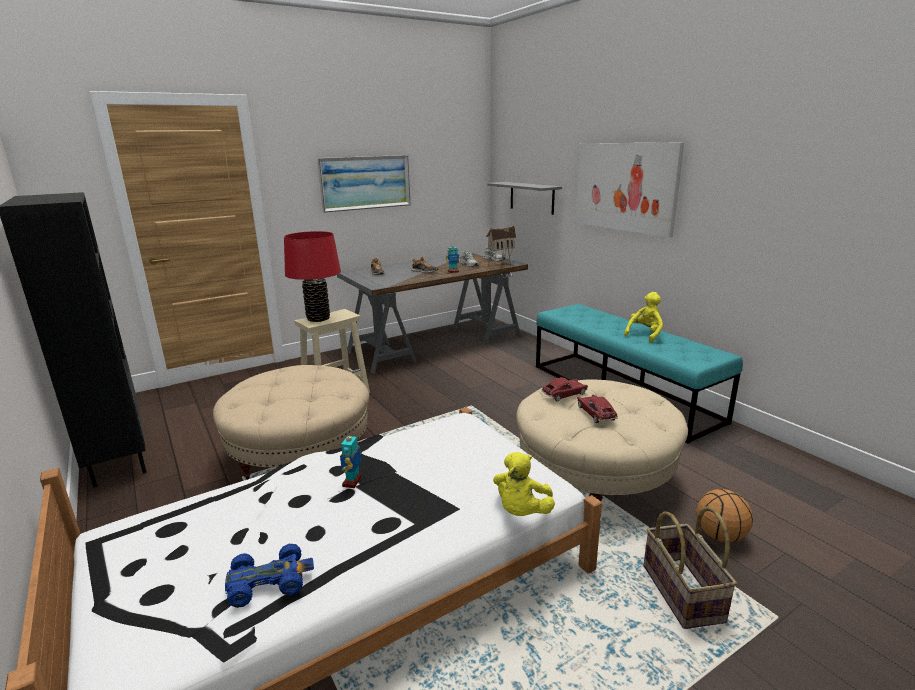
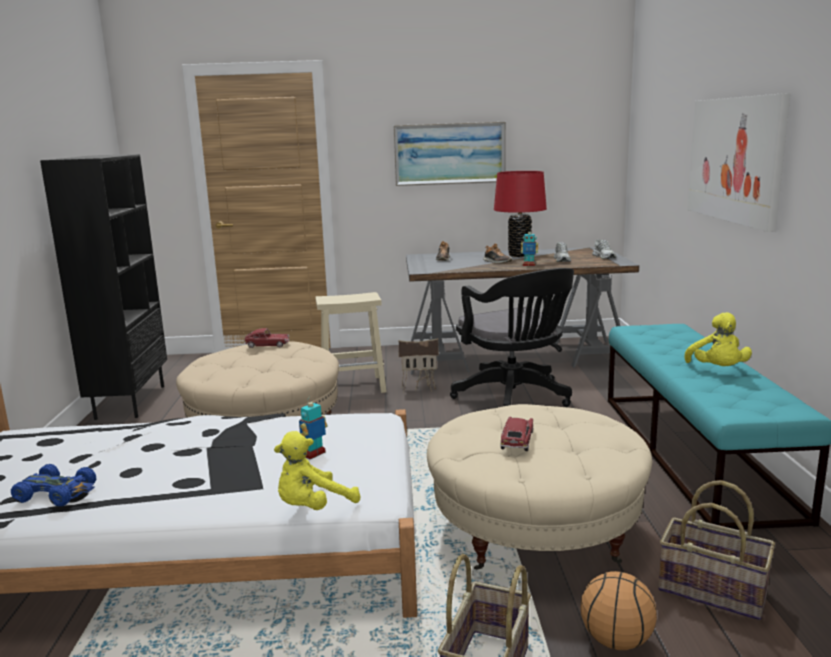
camera: 30 degrees right, 5 degrees down
red table lamp [284,231,341,322] -> red table lamp moved to [494,171,547,257]
toy robot [340,431,362,488] -> toy robot moved to [299,398,327,459]
toy house [486,225,516,269] -> toy house moved to [398,338,439,393]
grey shelf [487,182,562,215] -> none
toy car [542,377,588,401] -> toy car moved to [244,328,289,348]
yellow plush toy [624,292,663,343] -> yellow plush toy turned 105 degrees clockwise [684,312,752,366]
none -> black office chair [450,268,574,407]
none -> basket [658,480,775,620]

